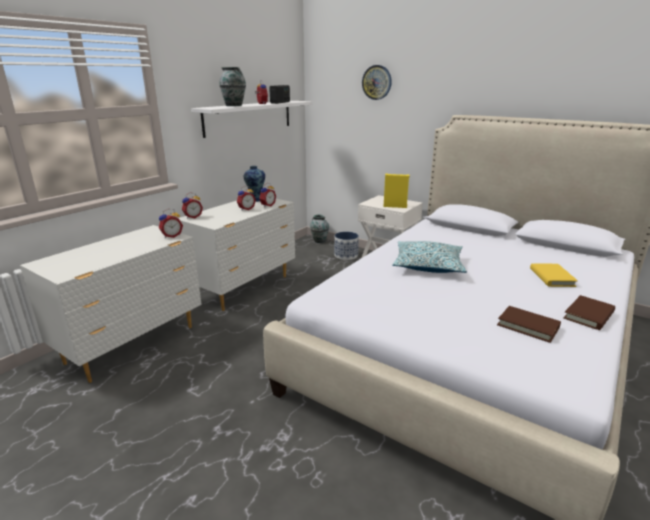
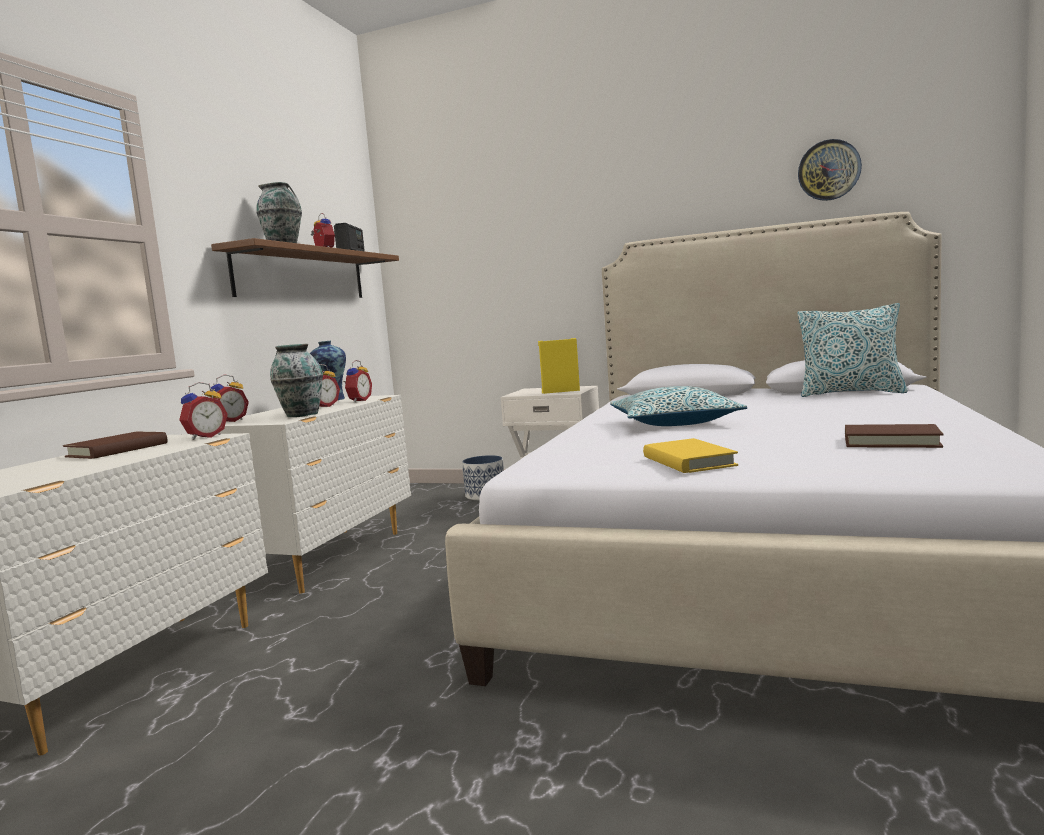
camera: 15 degrees left, 15 degrees down
white shelf [191,101,313,138] -> brown shelf [211,238,399,298]
vase [310,214,329,243] -> vase moved to [270,344,323,417]
wall clock [362,65,392,100] -> wall clock moved to [798,139,862,201]
yellow book [530,263,578,287] -> yellow book moved to [643,438,738,473]
brown book [563,295,615,330] -> brown book moved to [63,432,167,459]
none -> pillow [798,303,908,397]

